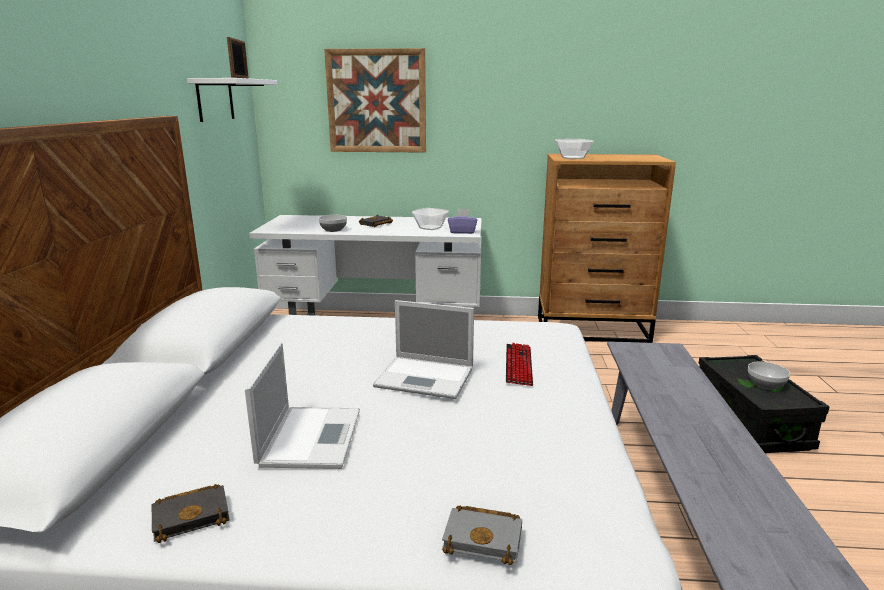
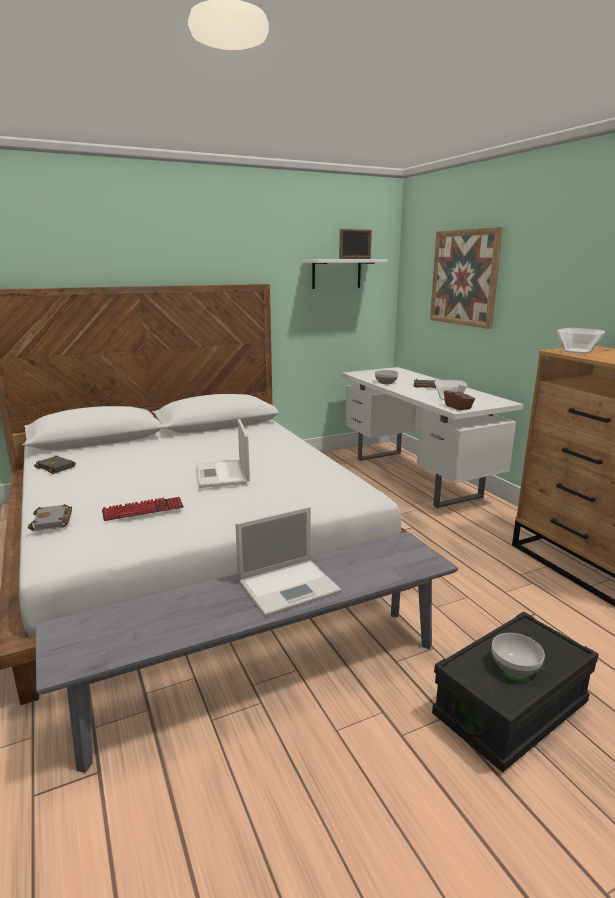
camera: 60 degrees right, 0 degrees up
laptop [245,342,360,469] -> laptop moved to [235,507,341,617]
purple tissue box [448,209,477,234] -> brown tissue box [444,385,475,410]
keyboard [506,343,533,386] -> keyboard moved to [102,497,184,521]

